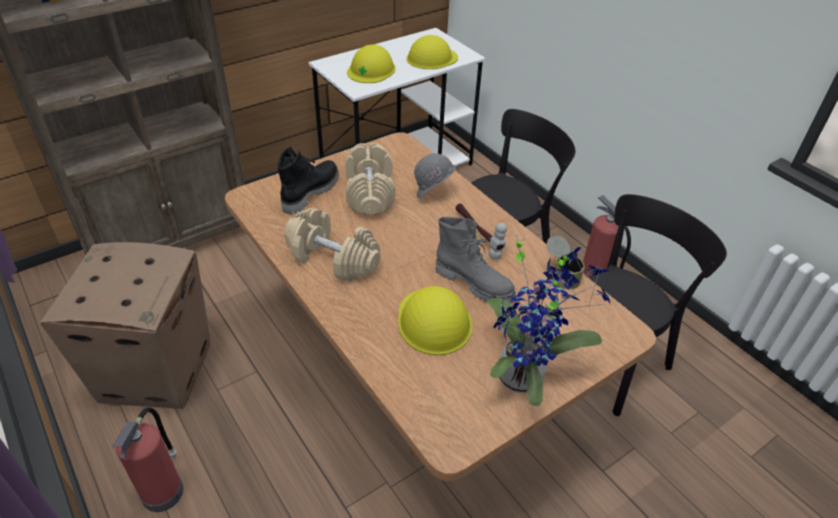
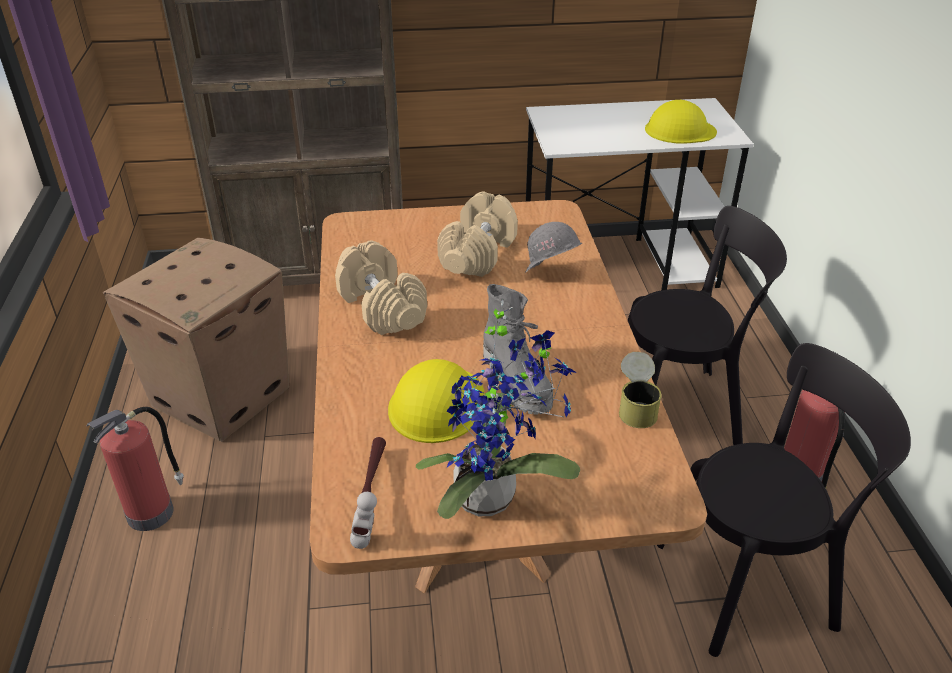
camera: 30 degrees right, 5 degrees down
black boot [277,146,339,215] -> none
yellow hard hat [347,44,396,83] -> none
hammer [456,203,507,260] -> hammer moved to [350,437,386,549]

